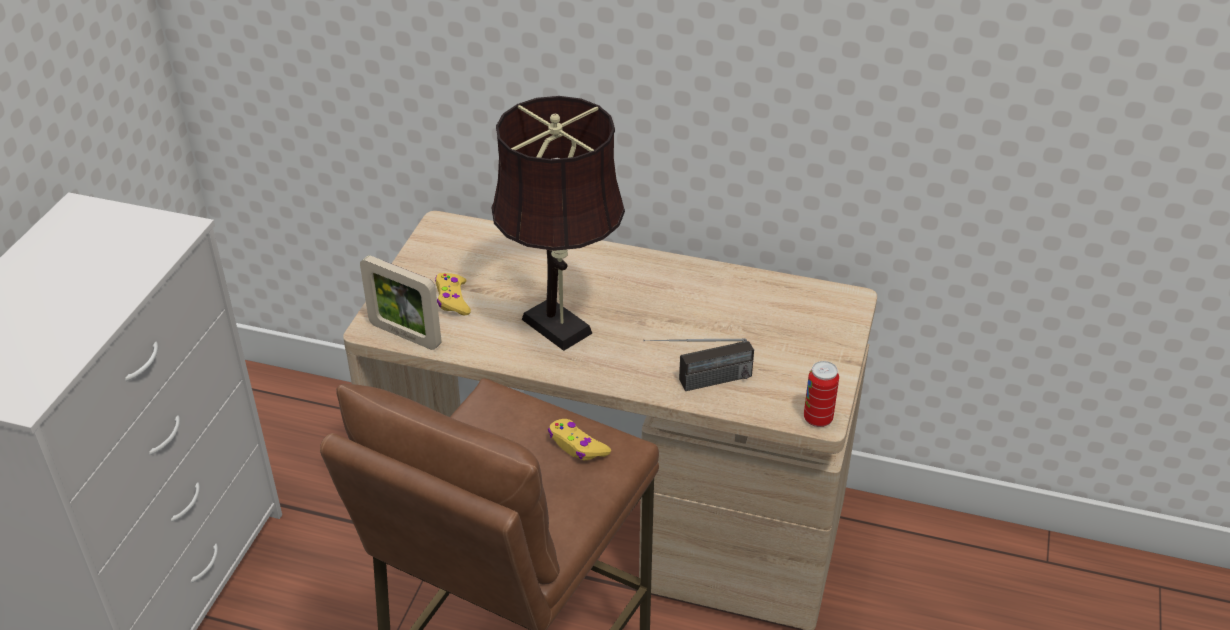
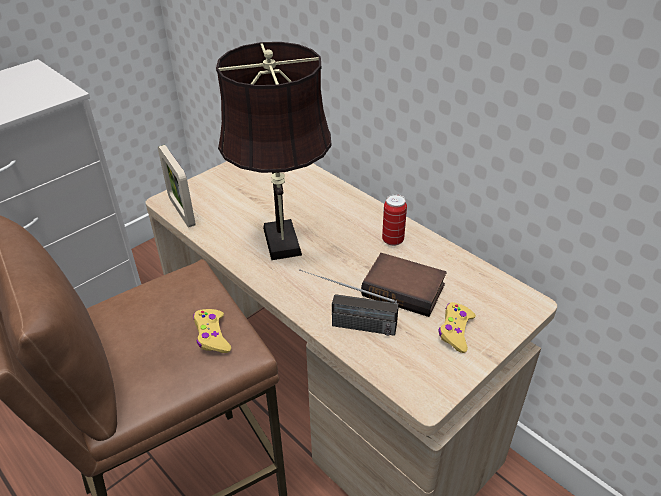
camera: 30 degrees right, 0 degrees up
yellow game controller [435,273,471,316] -> yellow game controller moved to [438,302,476,353]
can [804,361,839,427] -> can moved to [382,194,407,246]
none -> book [361,253,447,317]

